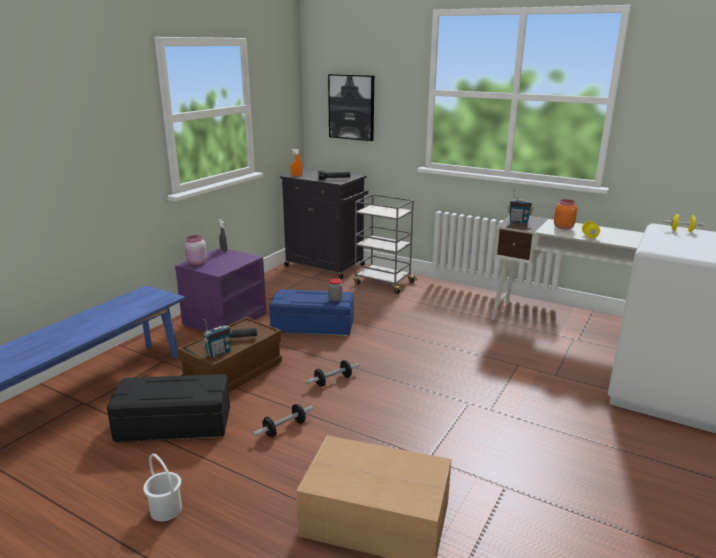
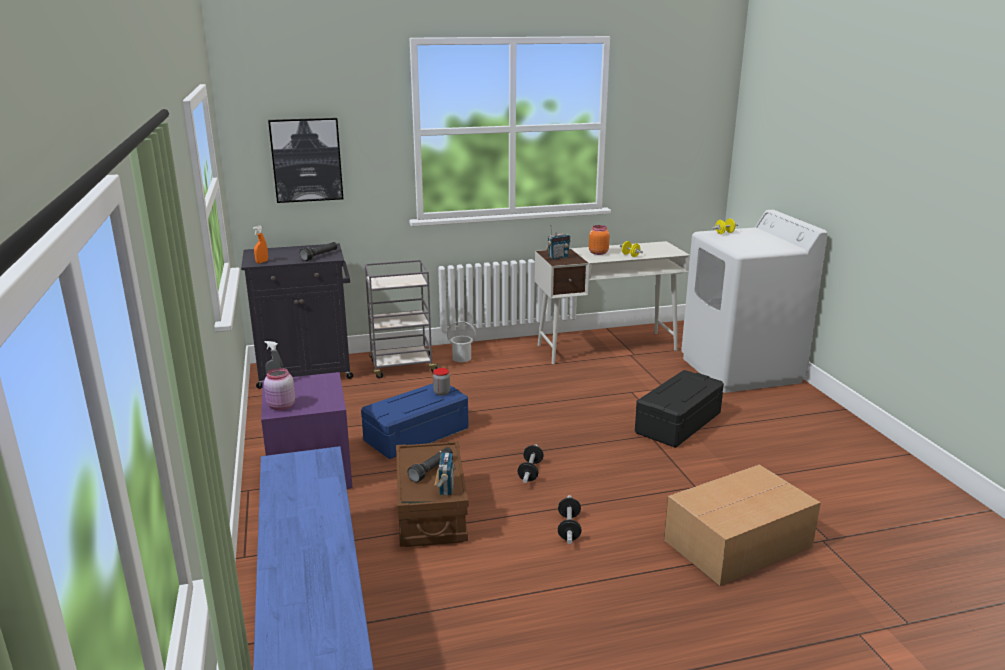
camera: 45 degrees left, 0 degrees up
black storage box [107,374,230,442] -> black storage box moved to [635,370,724,448]
white bucket [143,454,182,522] -> white bucket moved to [447,321,476,362]

